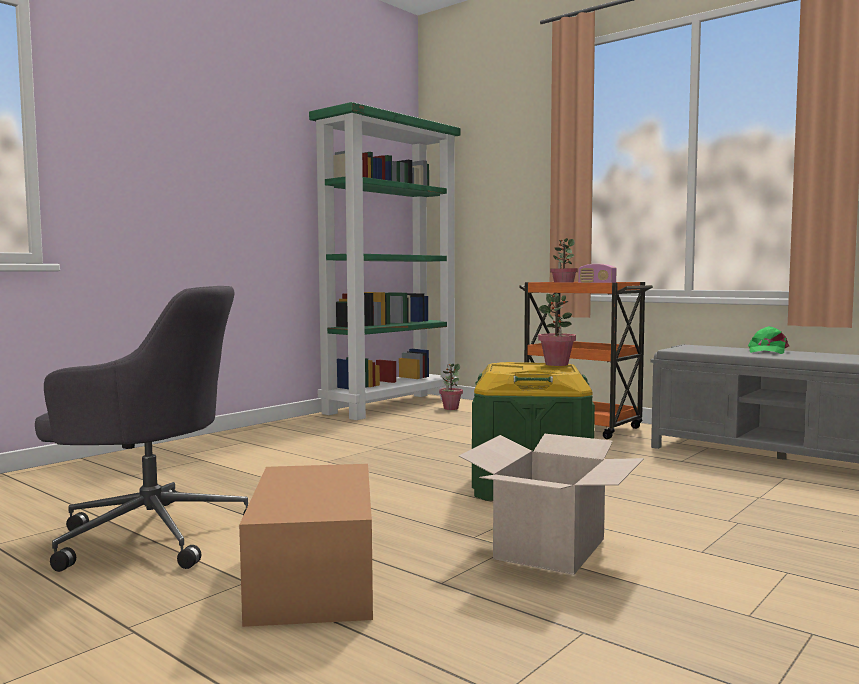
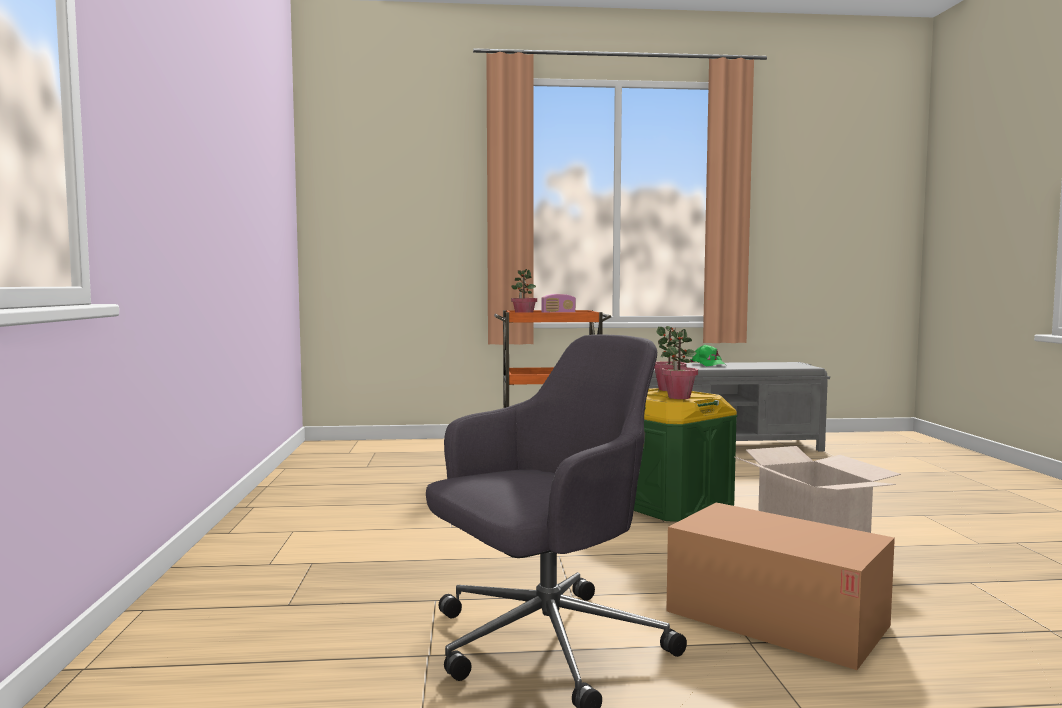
camera: 45 degrees left, 0 degrees up
green bookcase [309,102,461,420] -> none
potted plant [439,364,463,410] -> potted plant moved to [662,329,698,399]

